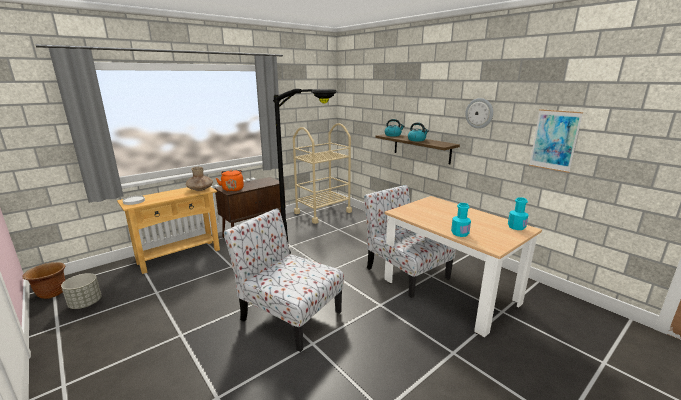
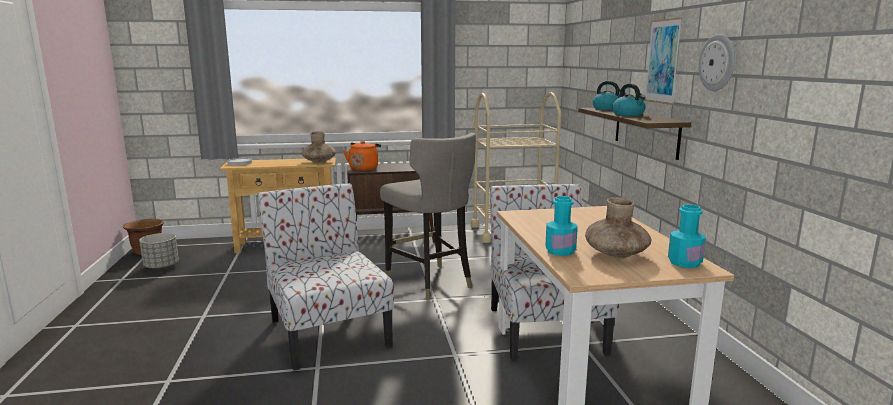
camera: 30 degrees right, 5 degrees down
black floor lamp [273,89,337,254] -> grey stool [380,133,476,301]
picture [529,109,583,173] -> picture moved to [644,17,683,104]
none -> brown vase [585,197,651,258]

